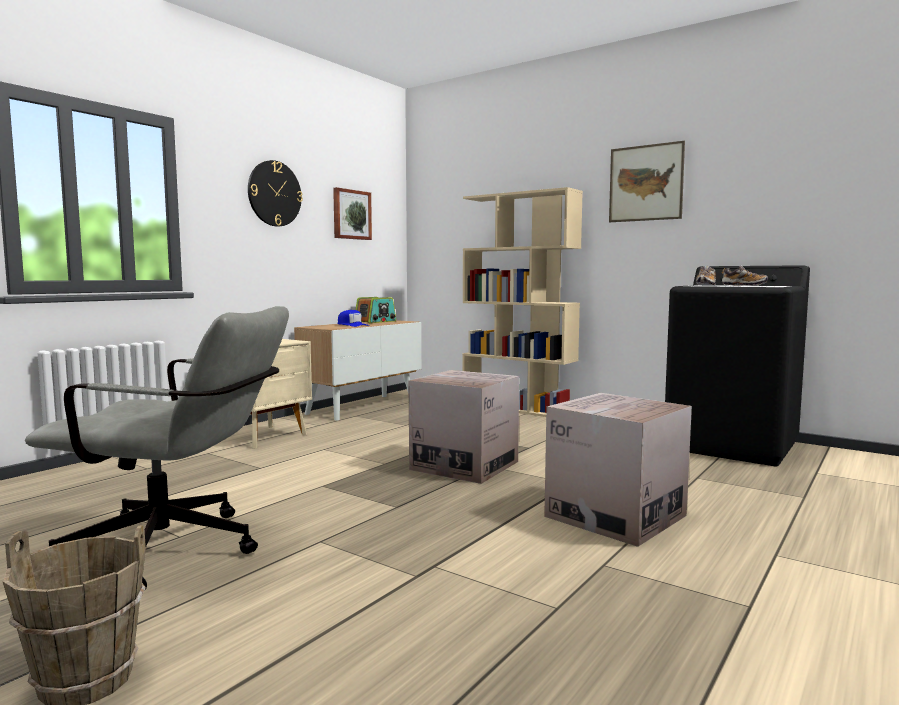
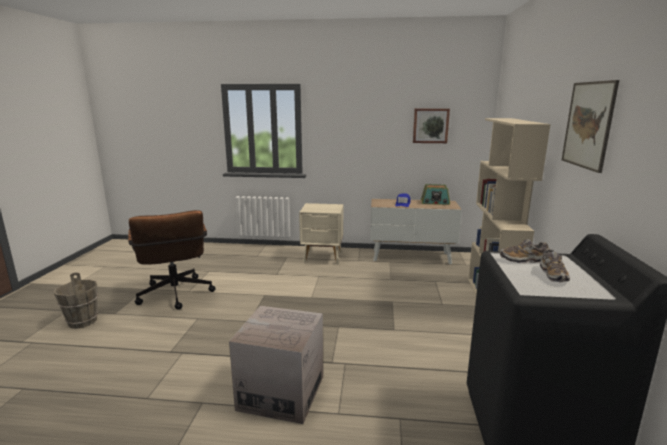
camera: 60 degrees right, 10 degrees up
grey office chair [25,306,289,590] -> brown office chair [128,210,216,310]
wall clock [248,160,303,226] -> none
cardboard box [409,370,519,484] -> none

